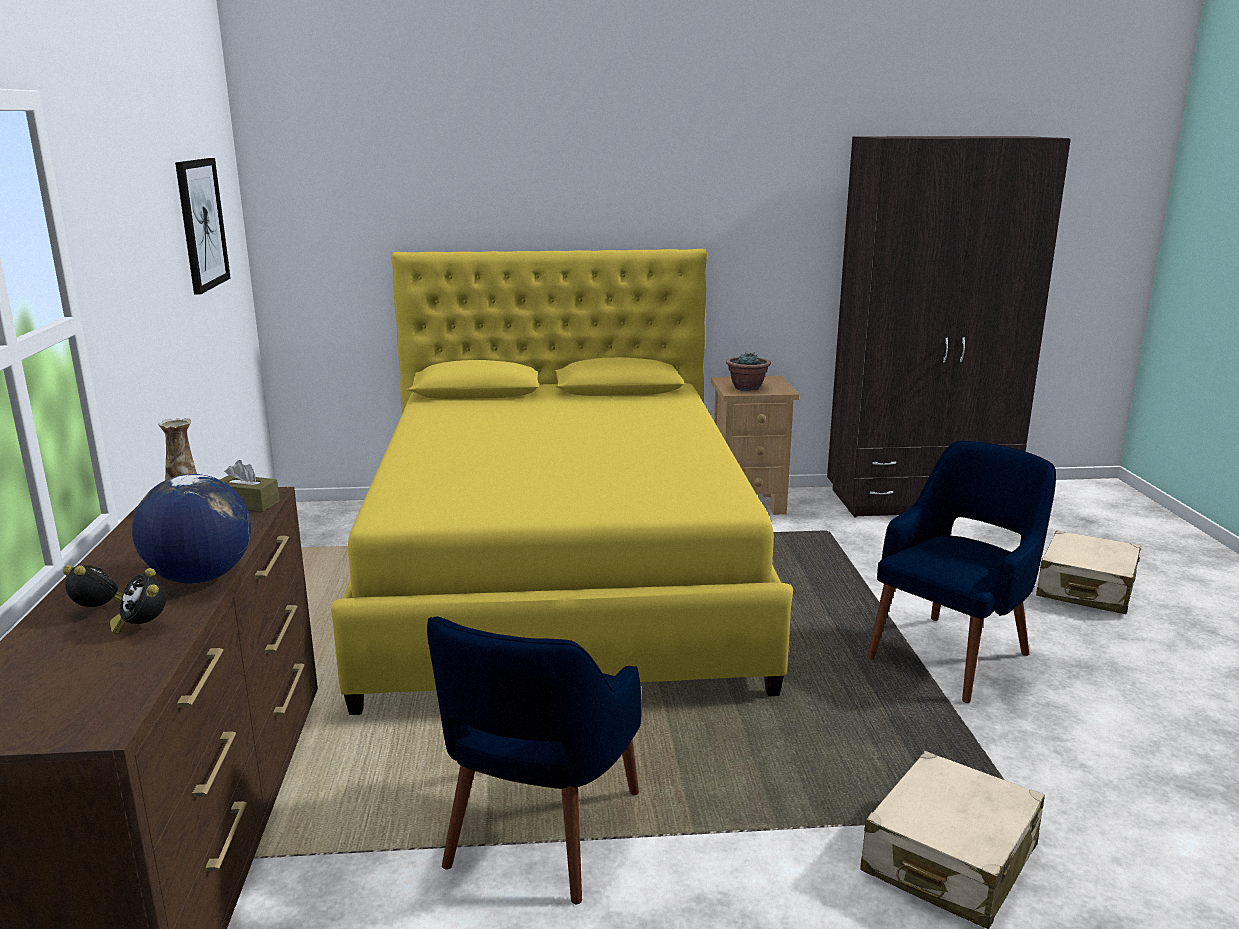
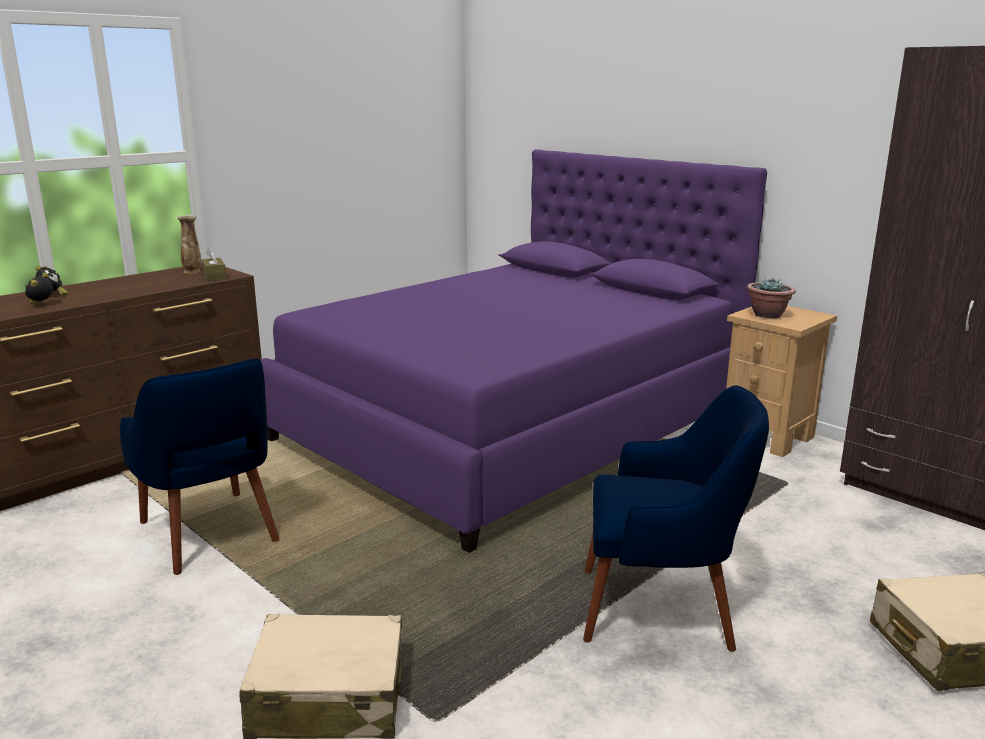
camera: 50 degrees right, 0 degrees up
globe [132,474,251,584] -> none
picture [175,158,231,295] -> none
yellow bed [331,249,793,715] -> purple bed [260,149,767,553]
blue armchair [427,617,642,904] -> blue armchair turned 105 degrees counterclockwise [120,358,280,575]

